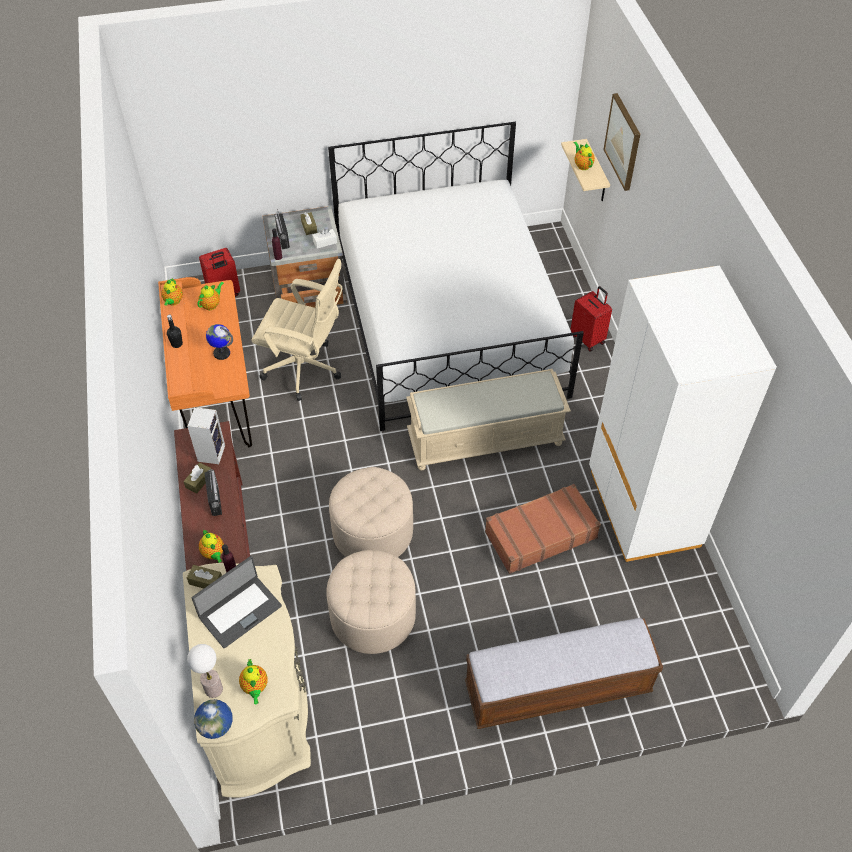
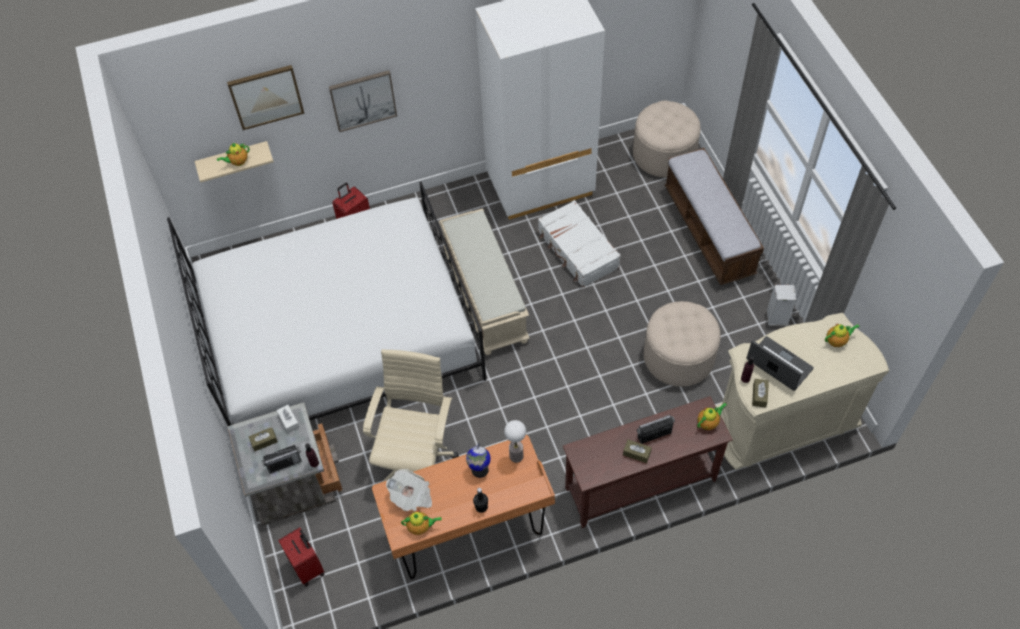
camera: 95 degrees left, 5 degrees up
speaker [187,407,225,464] -> speaker moved to [767,285,796,326]
table lamp [187,644,223,698] -> table lamp moved to [504,420,526,463]
globe [194,699,233,739] -> none
teapot [198,282,224,310] -> newspaper [386,469,432,511]
beige ottoman [329,467,413,557] -> beige ottoman moved to [633,101,700,177]
brown suitcase [485,484,601,574] -> white suitcase [538,200,621,288]
none -> picture [329,70,397,132]

